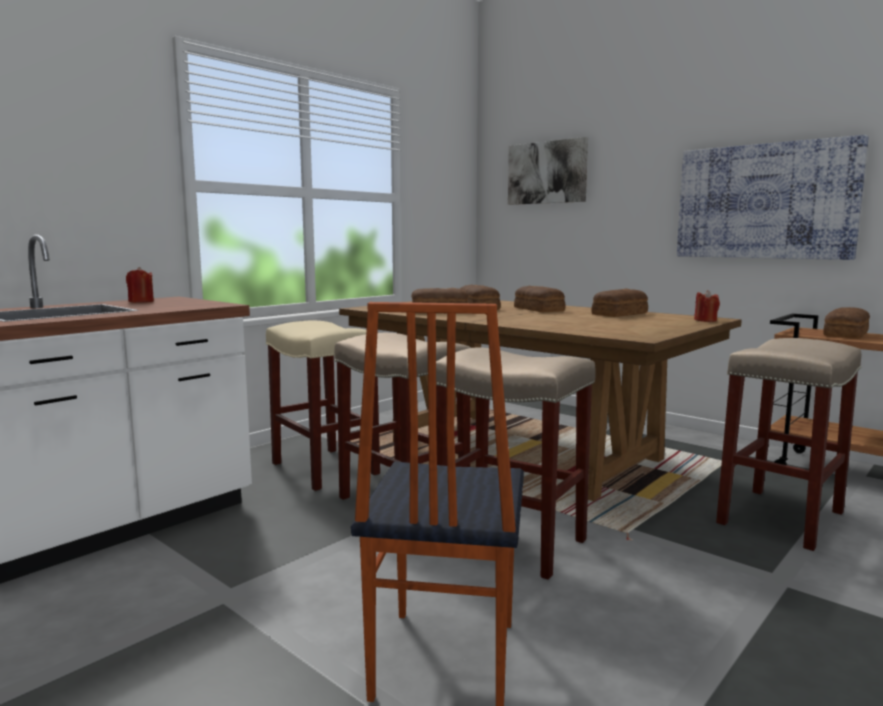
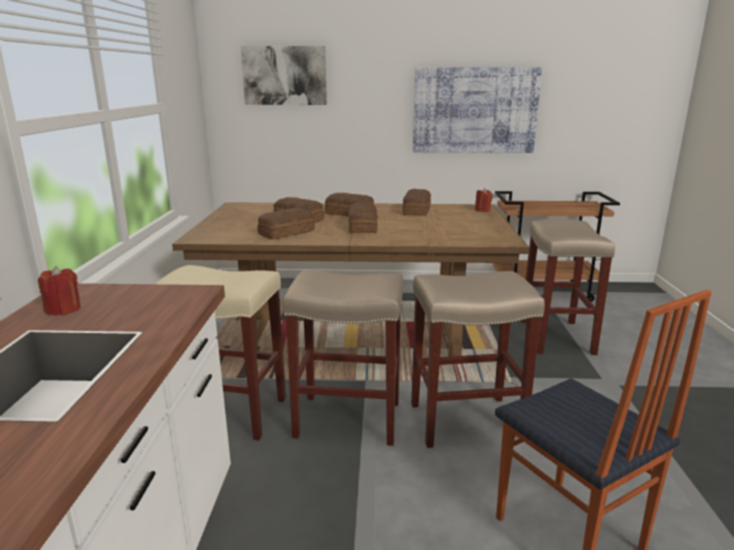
camera: 40 degrees left, 10 degrees up
bread [823,307,870,339] -> bread moved to [348,202,378,233]

